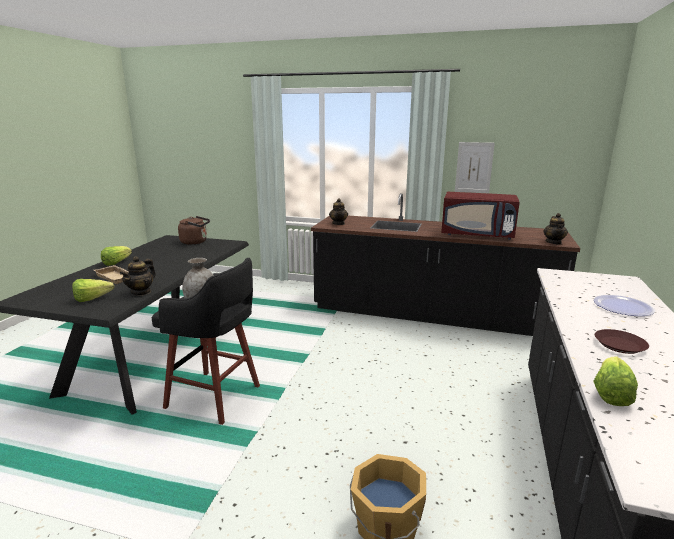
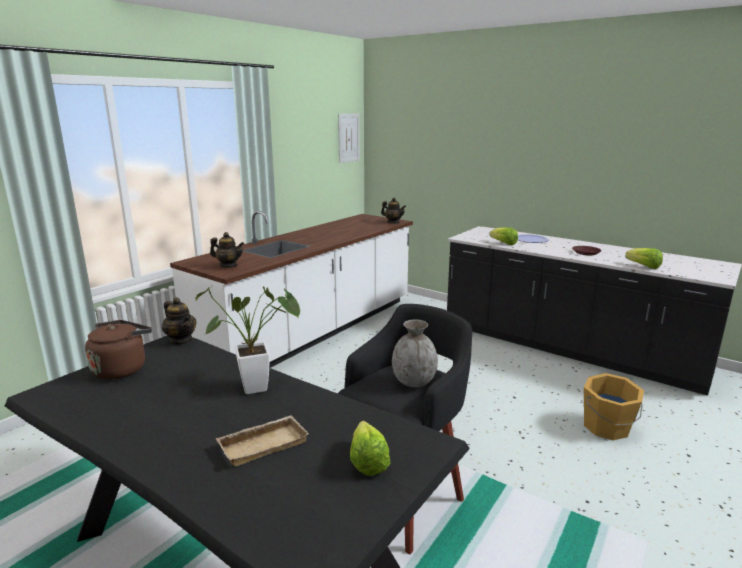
camera: 70 degrees left, 0 degrees up
lettuce [101,246,132,266] -> lettuce moved to [489,227,518,245]
teapot [119,256,156,296] -> teapot moved to [162,297,196,344]
black counter [311,193,580,336] -> white counter [170,211,413,368]
red microwave [441,192,520,240] -> none
picture [455,142,495,193] -> picture moved to [338,114,359,163]
none -> potted plant [195,285,300,394]

